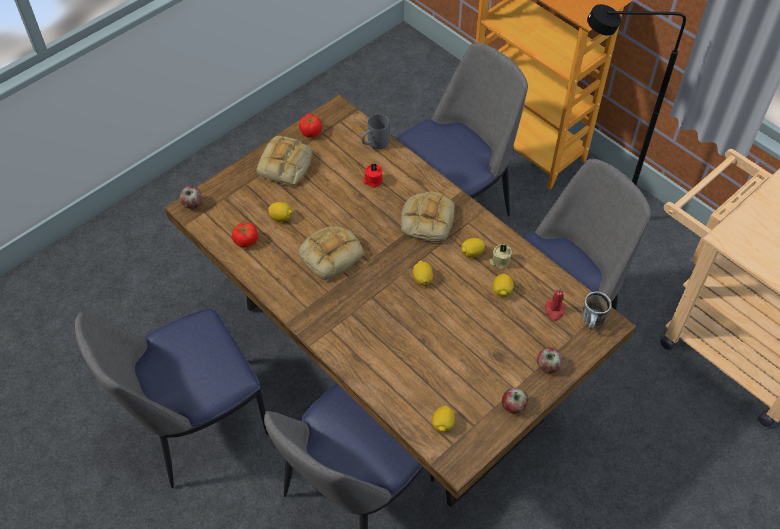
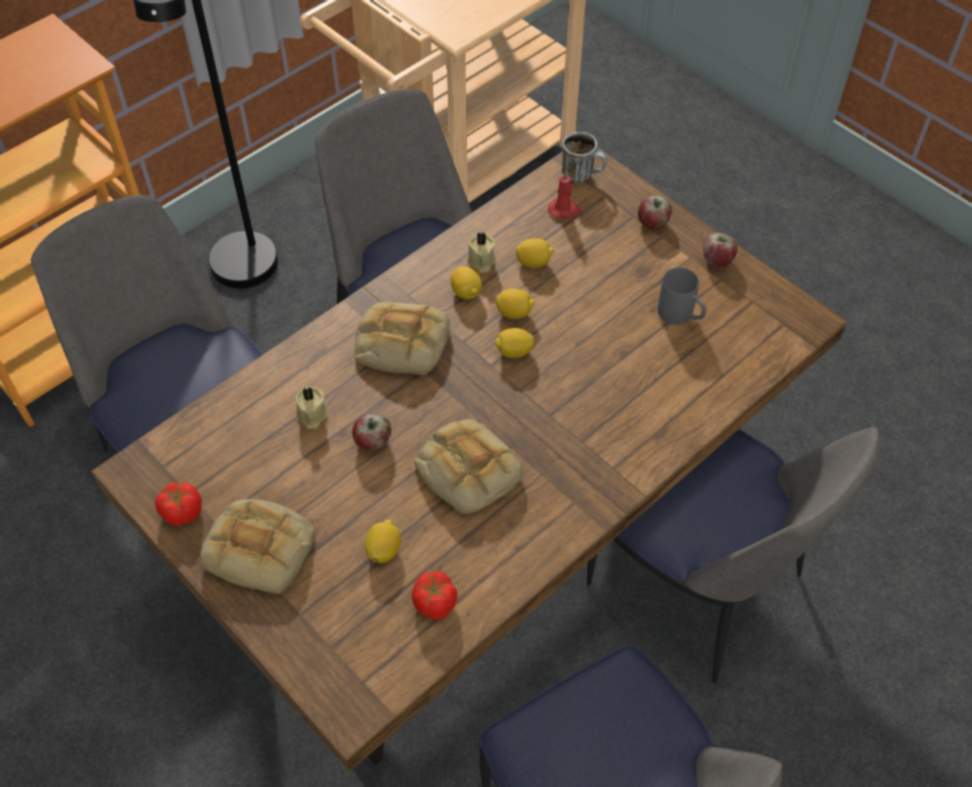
camera: 90 degrees left, 0 degrees up
apple [179,186,202,209] -> apple moved to [352,413,391,451]
grey mug [362,114,390,149] -> grey mug moved to [658,267,706,325]
red candle [363,163,383,188] -> beige candle [295,386,328,429]
lemon [432,406,455,433] -> lemon moved to [496,289,535,319]

